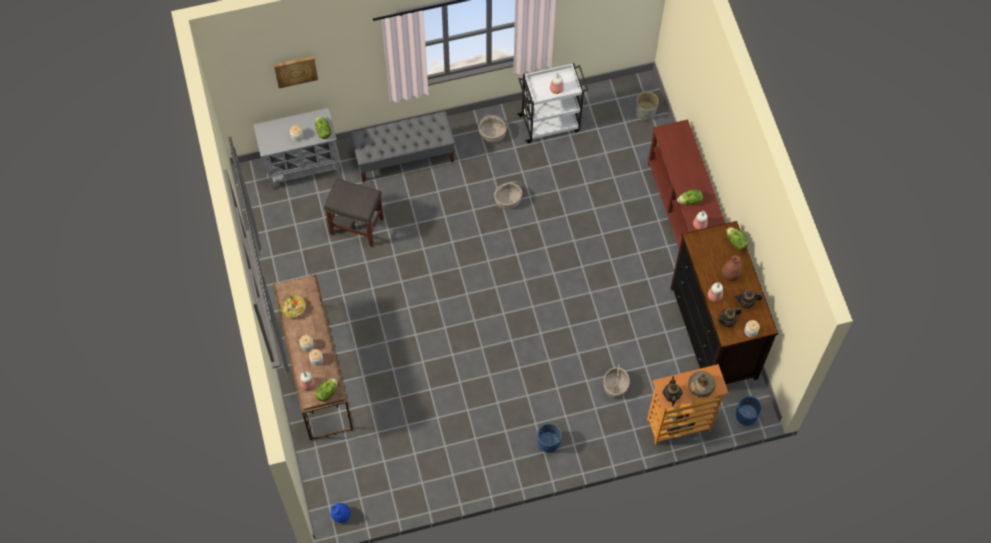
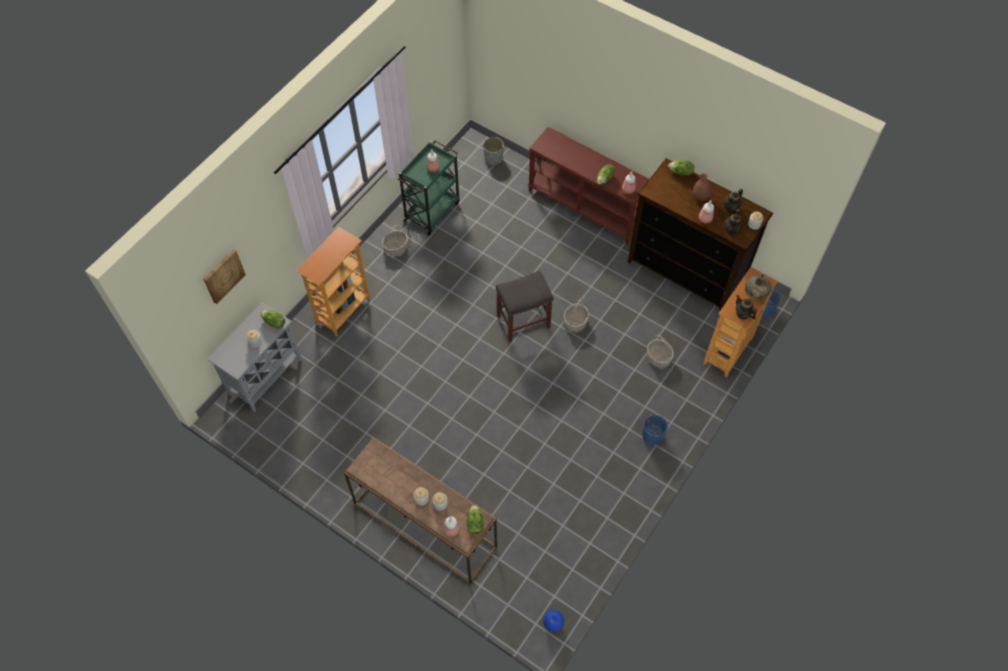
camera: 40 degrees left, 5 degrees down
bowl [280,294,305,318] -> none
grey stool [324,178,384,247] -> grey stool moved to [496,270,553,343]
grey bench [350,111,455,183] -> bookcase [296,226,370,336]
basket [494,181,522,209] -> basket moved to [564,298,589,332]
white cart [517,63,588,143] -> green cart [398,140,459,236]

